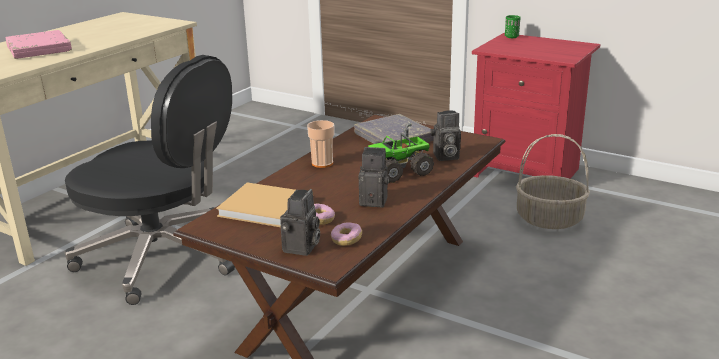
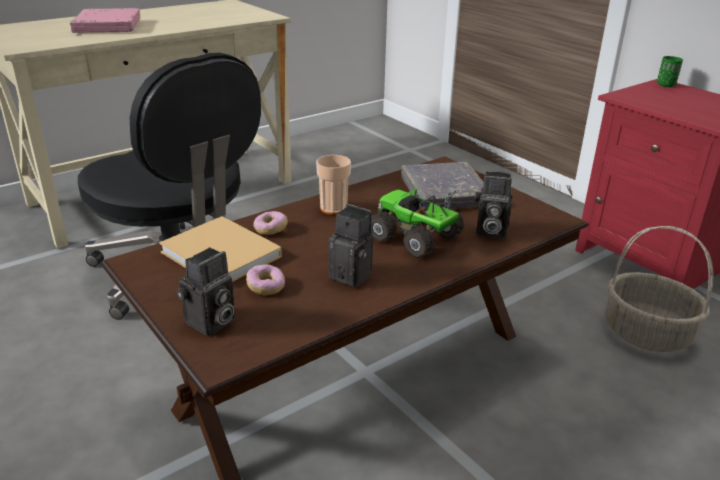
camera: 20 degrees right, 5 degrees up
donut [331,223,362,246] -> donut moved to [254,211,288,235]
toy truck [362,123,434,183] -> toy truck turned 45 degrees clockwise [372,189,464,258]

